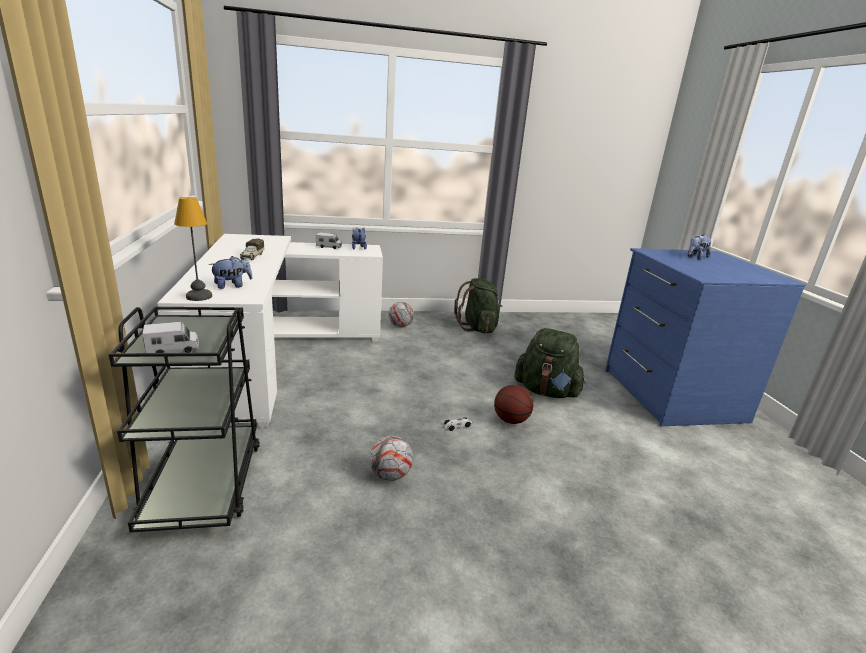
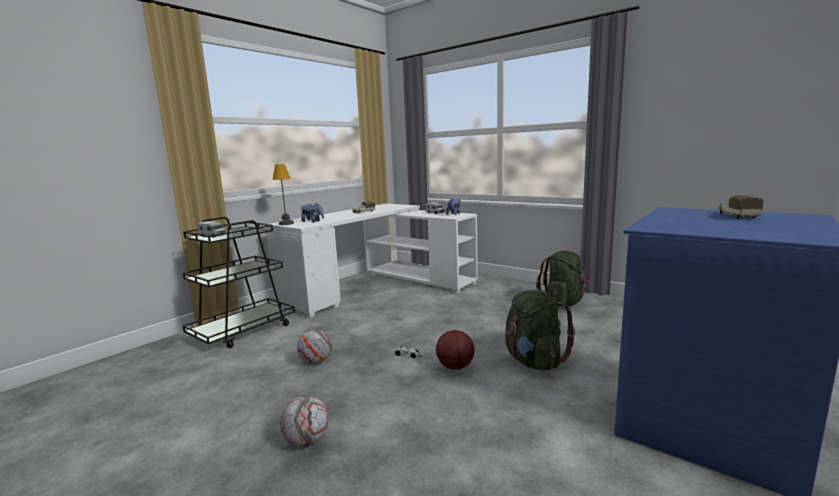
camera: 50 degrees right, 10 degrees down
football [389,302,414,327] -> football moved to [280,396,329,447]
plush toy [688,233,711,259] -> toy truck [717,195,764,219]

